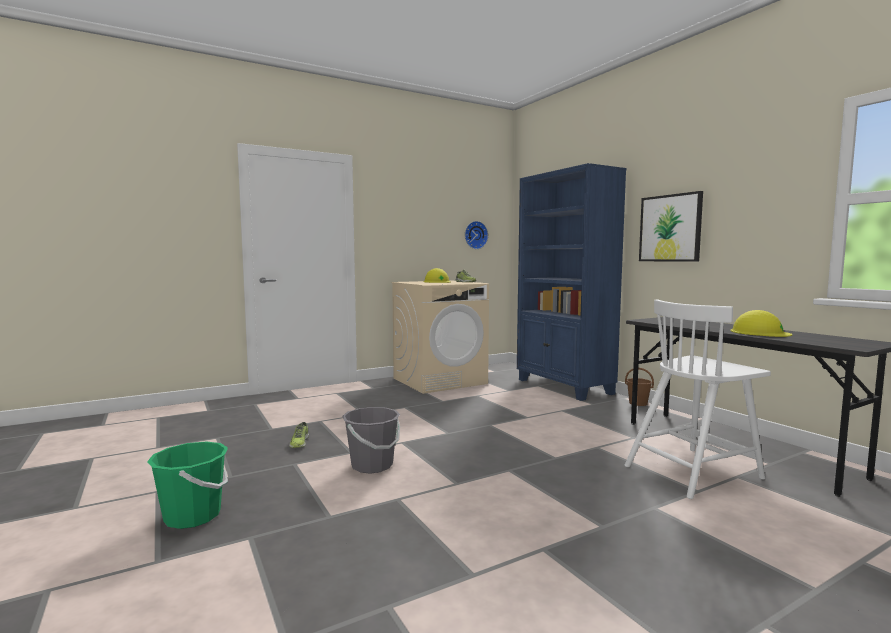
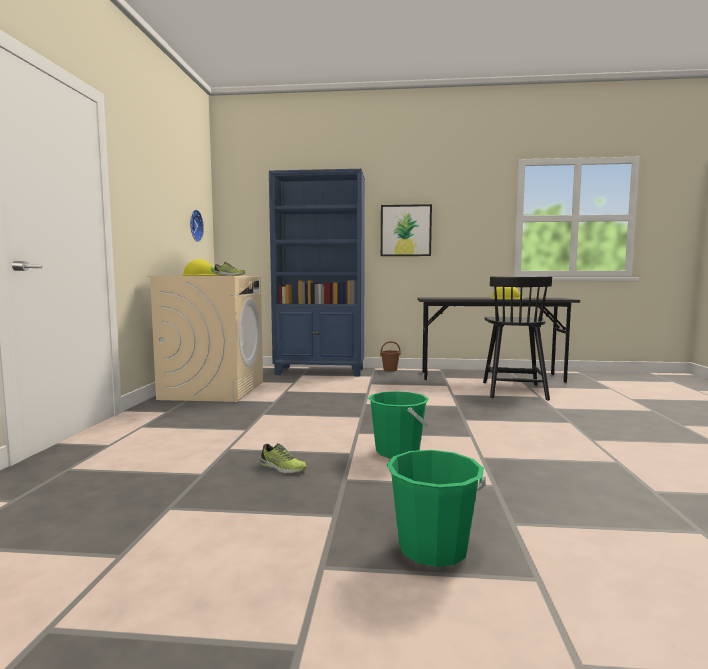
camera: 55 degrees left, 0 degrees up
grey bucket [342,407,400,474] -> green bucket [368,391,429,459]
white chair [625,300,771,499] -> black chair [483,276,552,401]

